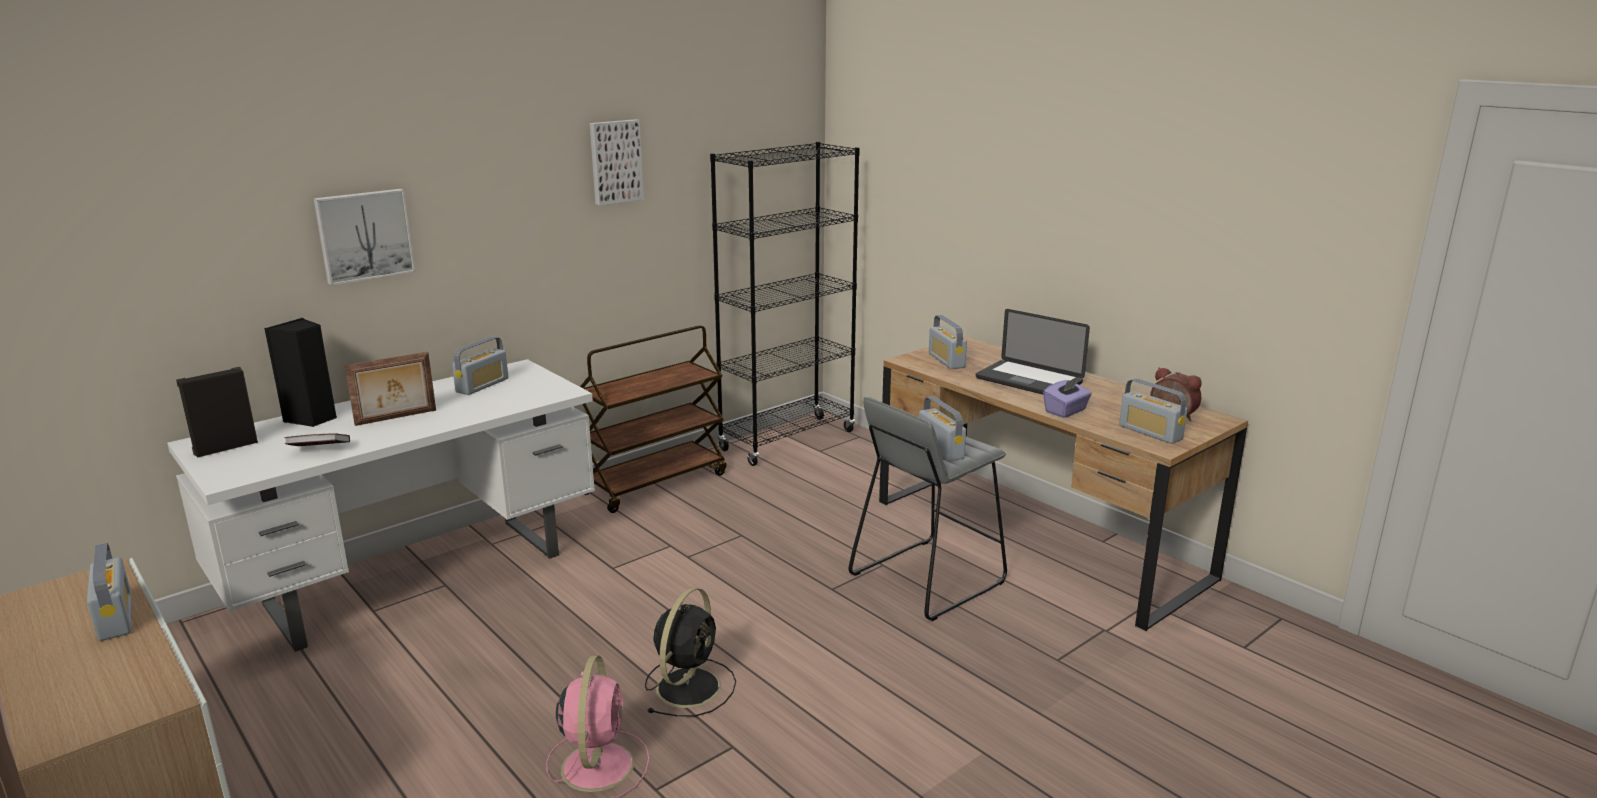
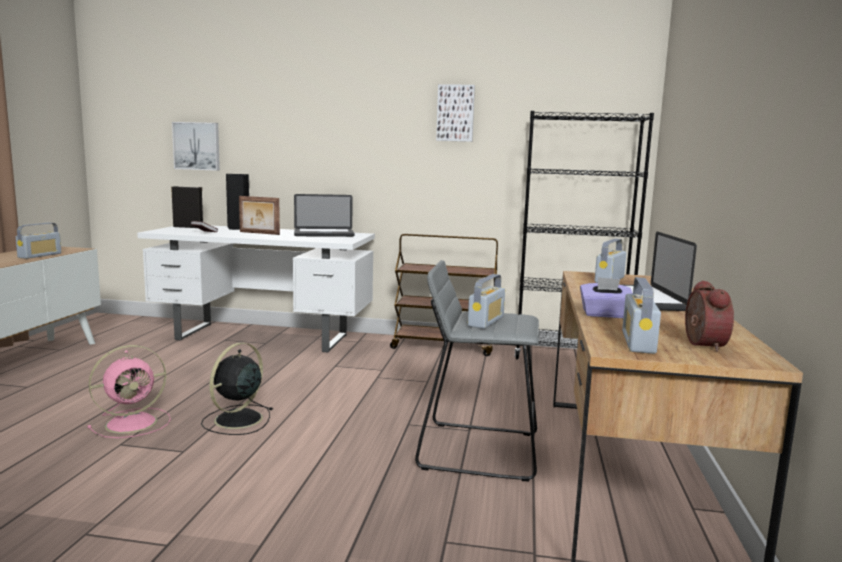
camera: 50 degrees right, 10 degrees down
picture [313,189,415,286] -> picture moved to [172,122,220,171]
radio [452,337,508,395] -> laptop [294,194,355,237]
black fan [645,587,736,717] -> black fan turned 135 degrees clockwise [201,343,273,435]

